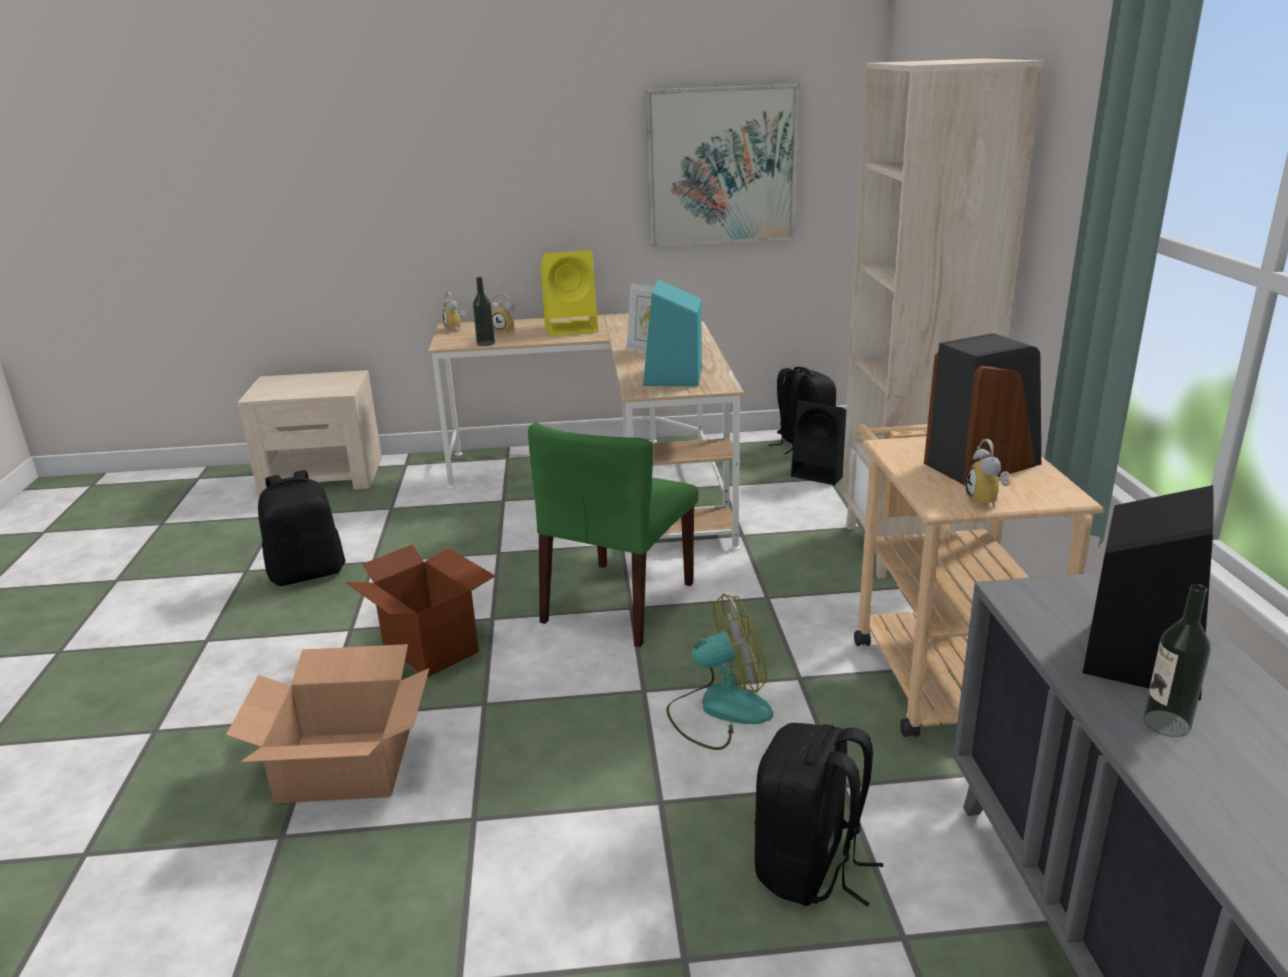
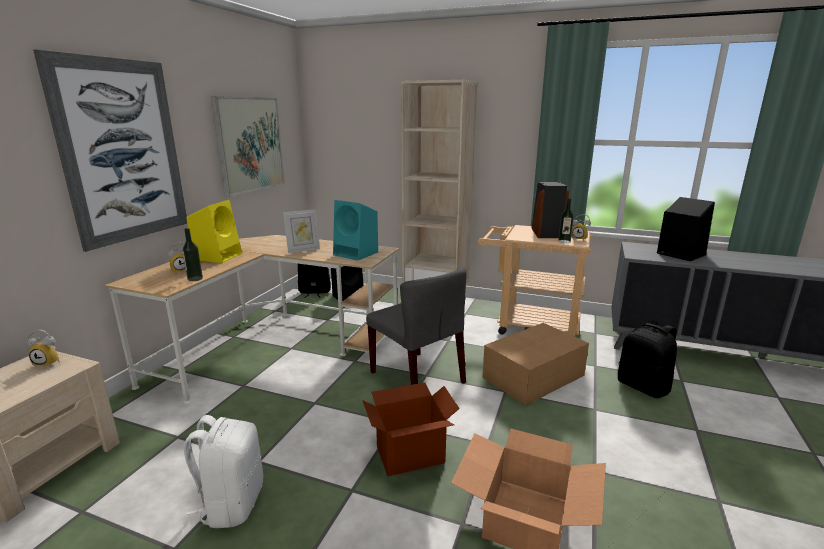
camera: 65 degrees left, 5 degrees down
black backpack [258,470,345,586] -> white backpack [184,415,263,528]
alarm clock [443,292,466,331] -> alarm clock moved to [27,330,59,367]
green chair [528,423,698,647] -> grey chair [366,267,467,385]
fan [667,594,773,750] -> cardboard box [482,323,589,405]
bottle [1143,584,1211,737] -> bottle moved to [558,198,574,243]
none -> picture [33,49,187,252]

